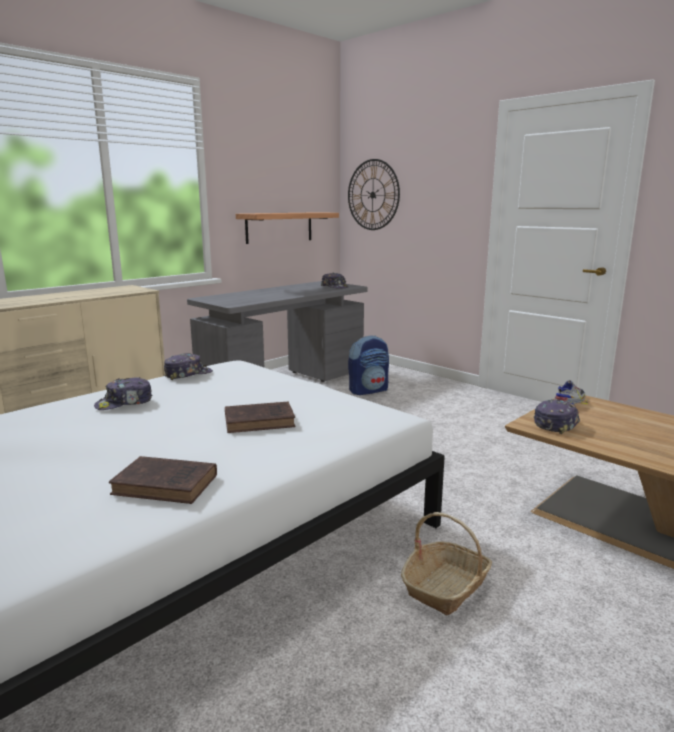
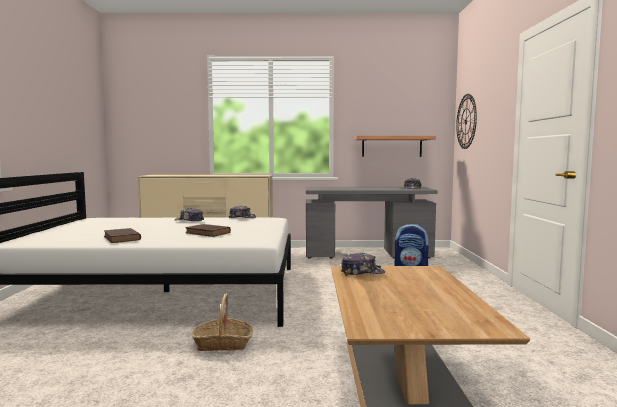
camera: 45 degrees right, 10 degrees down
shoe [555,380,588,405] -> none

